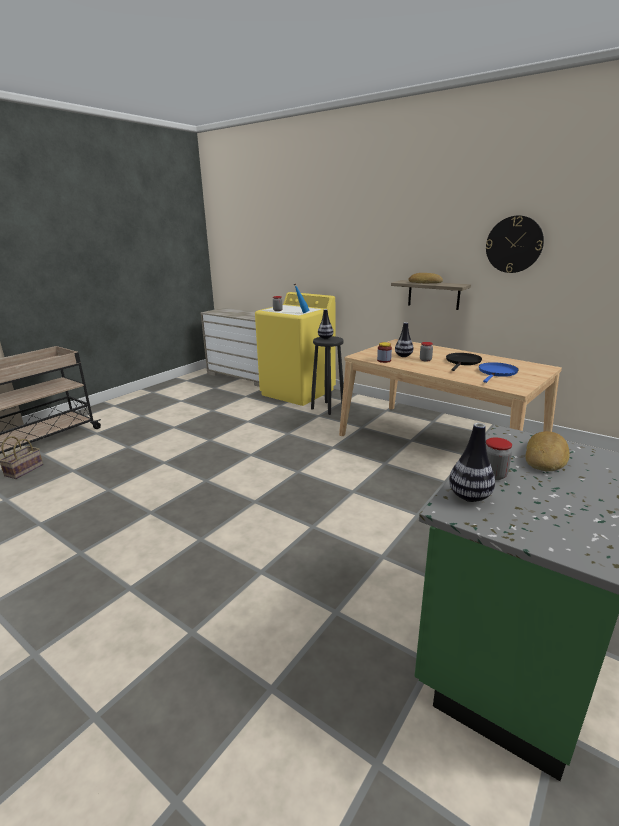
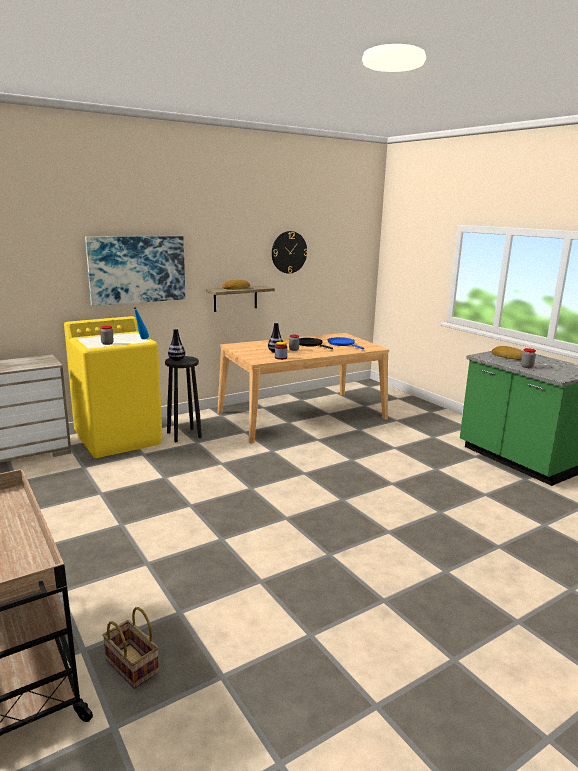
camera: 70 degrees left, 5 degrees down
vase [449,423,495,502] -> none
none -> picture [85,236,185,306]

